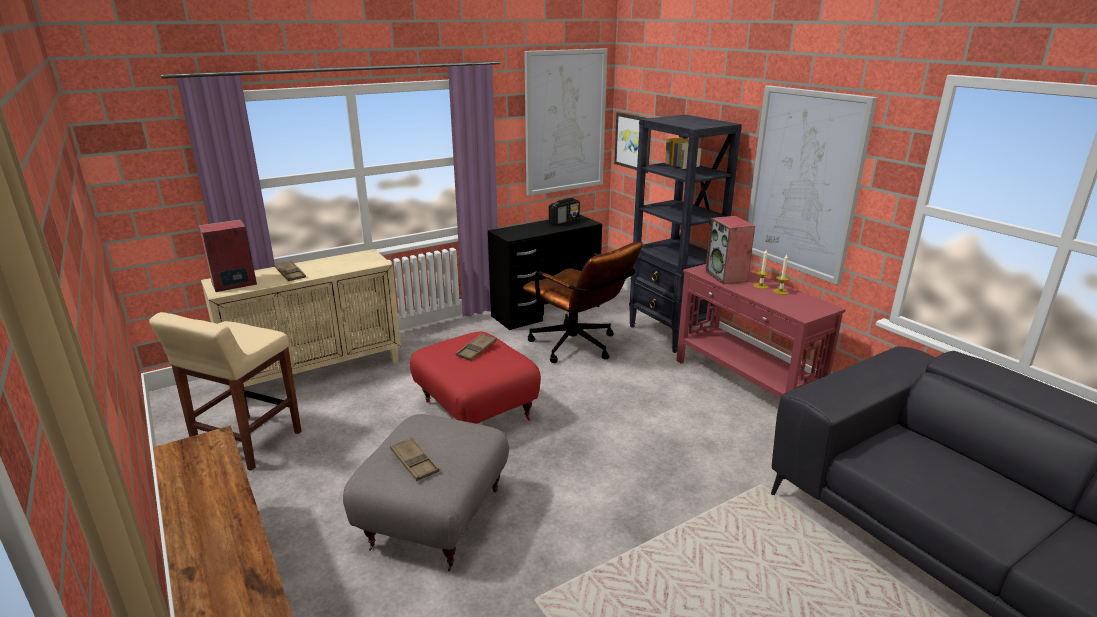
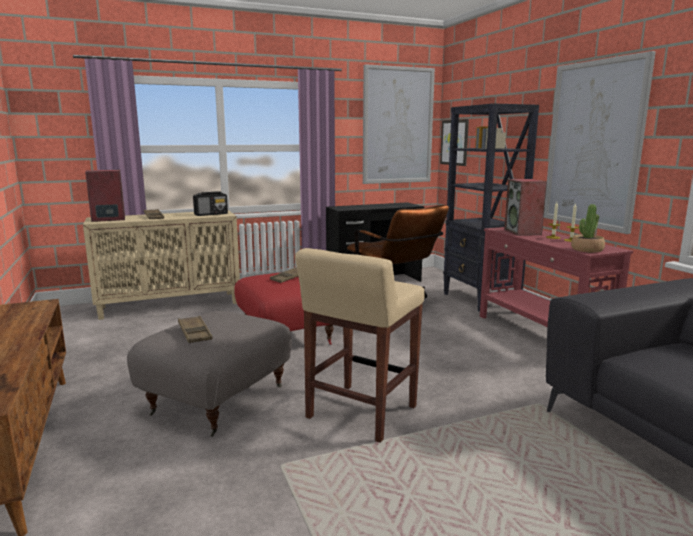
camera: 10 degrees right, 10 degrees down
beige stool [149,312,302,471] -> beige stool moved to [295,248,425,443]
radio [549,198,580,226] -> radio moved to [193,191,228,216]
none -> potted plant [571,204,605,253]

